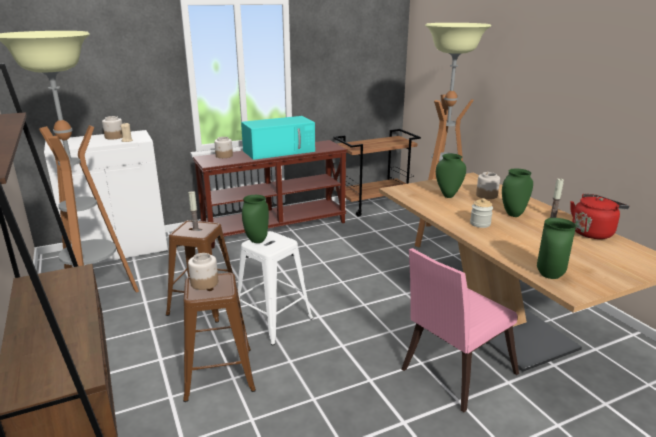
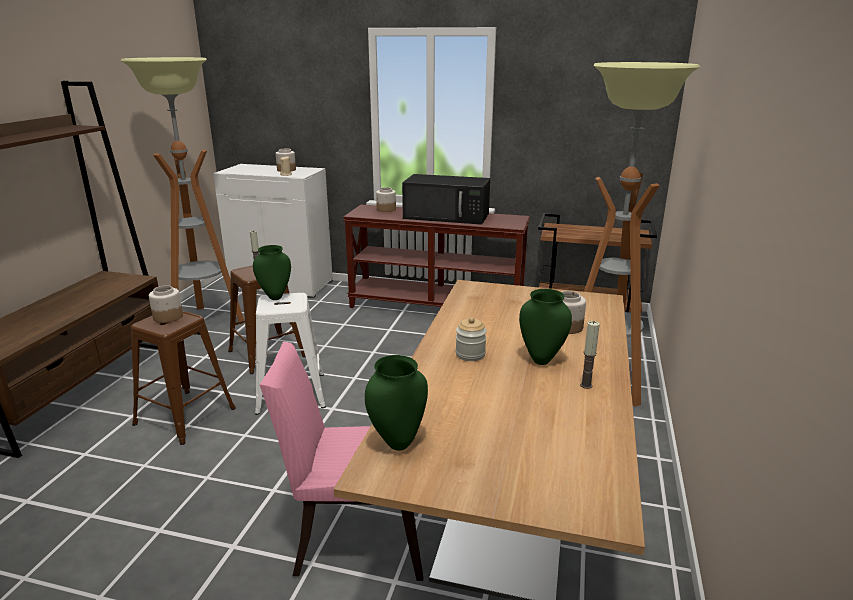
camera: 40 degrees right, 0 degrees up
turquoise microwave [241,116,315,160] -> black microwave [402,174,490,225]
green vase [436,154,466,198] -> none
red kettle [570,194,629,239] -> none

